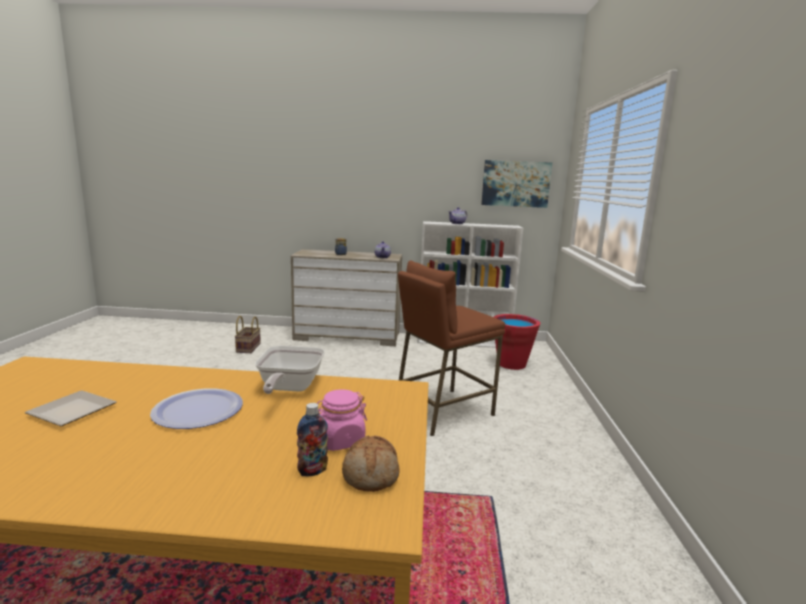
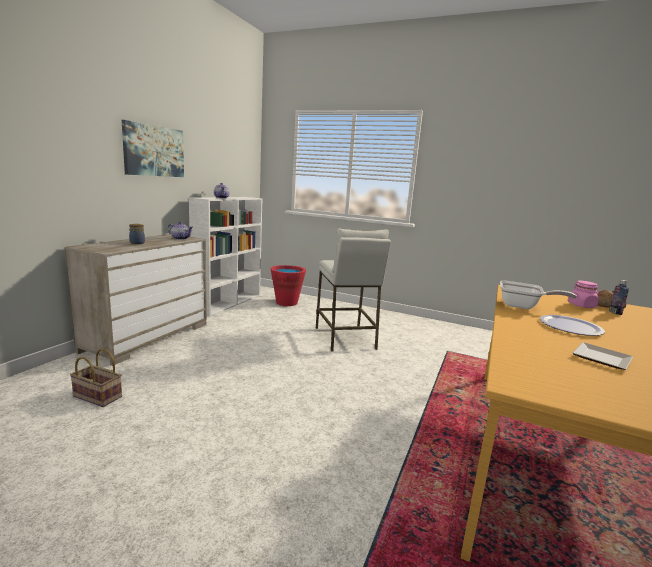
camera: 70 degrees left, 0 degrees up
brown stool [398,261,505,436] -> white stool [316,228,391,351]
picture [481,160,552,208] -> picture moved to [122,120,184,177]

